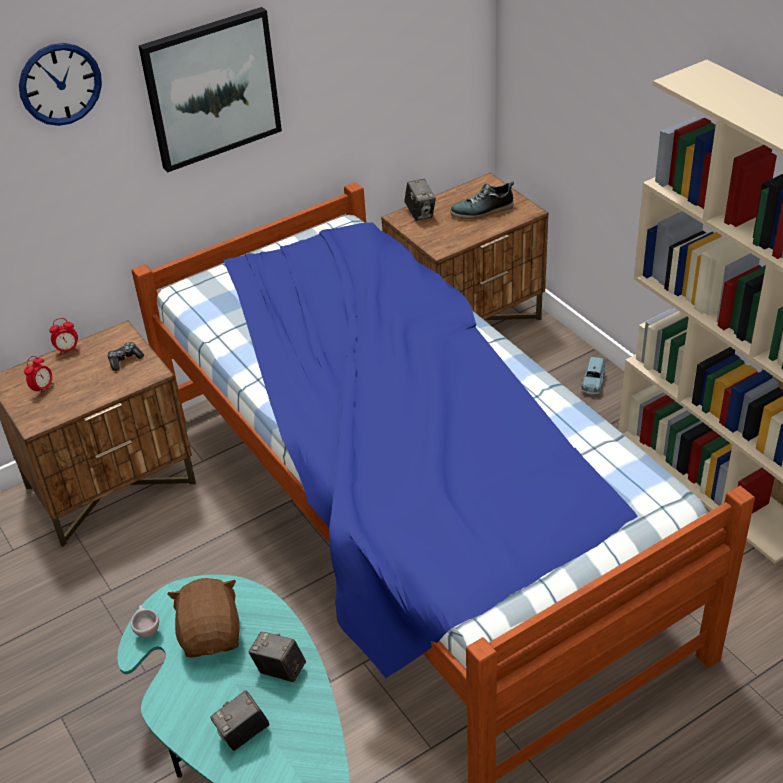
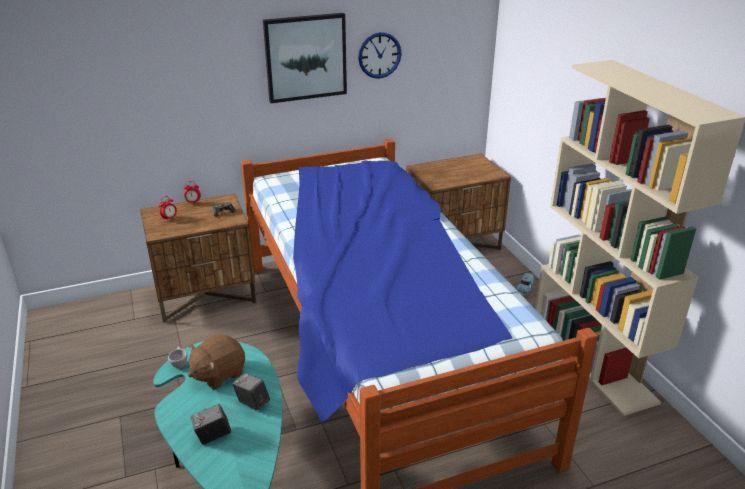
camera: 10 degrees right, 10 degrees down
wall clock [19,43,102,126] -> wall clock moved to [358,32,401,79]
brown plush toy [167,578,240,658] -> brown plush toy turned 135 degrees counterclockwise [188,334,245,390]
camera [404,179,436,221] -> none
shoe [450,181,514,219] -> none

